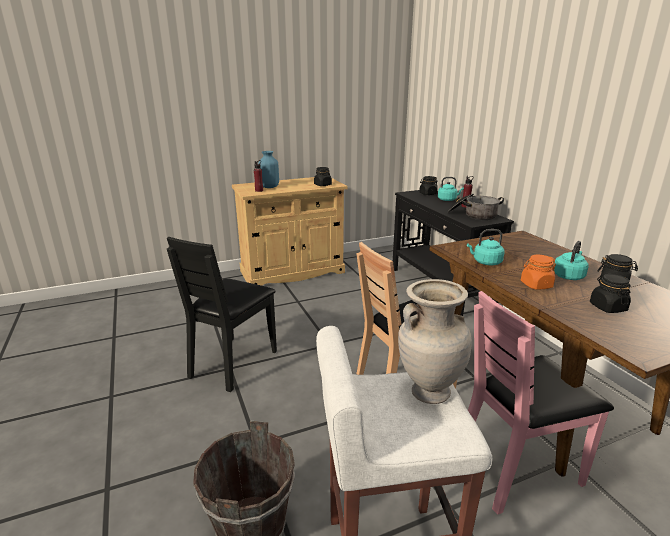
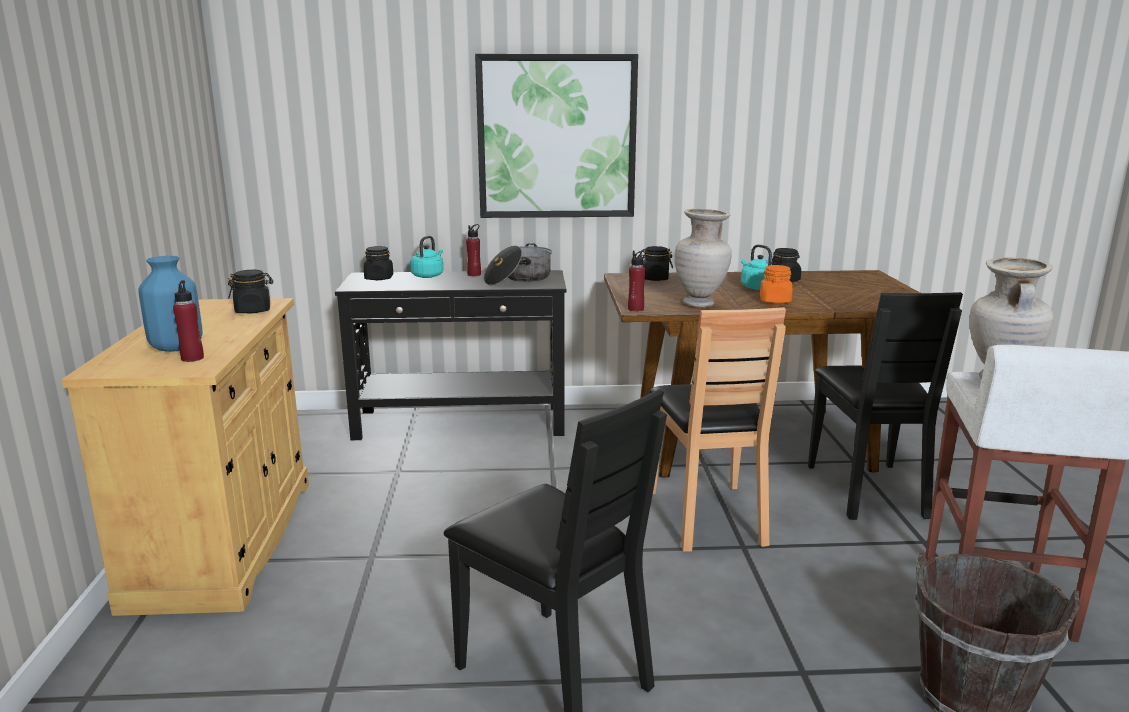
camera: 70 degrees left, 5 degrees down
turquoise kettle [467,229,505,265] -> beige vase [674,209,732,307]
pink chair [468,291,614,515] -> black chair [808,292,963,520]
black jar [590,274,631,313] -> black jar moved to [639,246,673,281]
none -> picture [475,54,638,218]
none -> red bottle [628,251,646,311]

